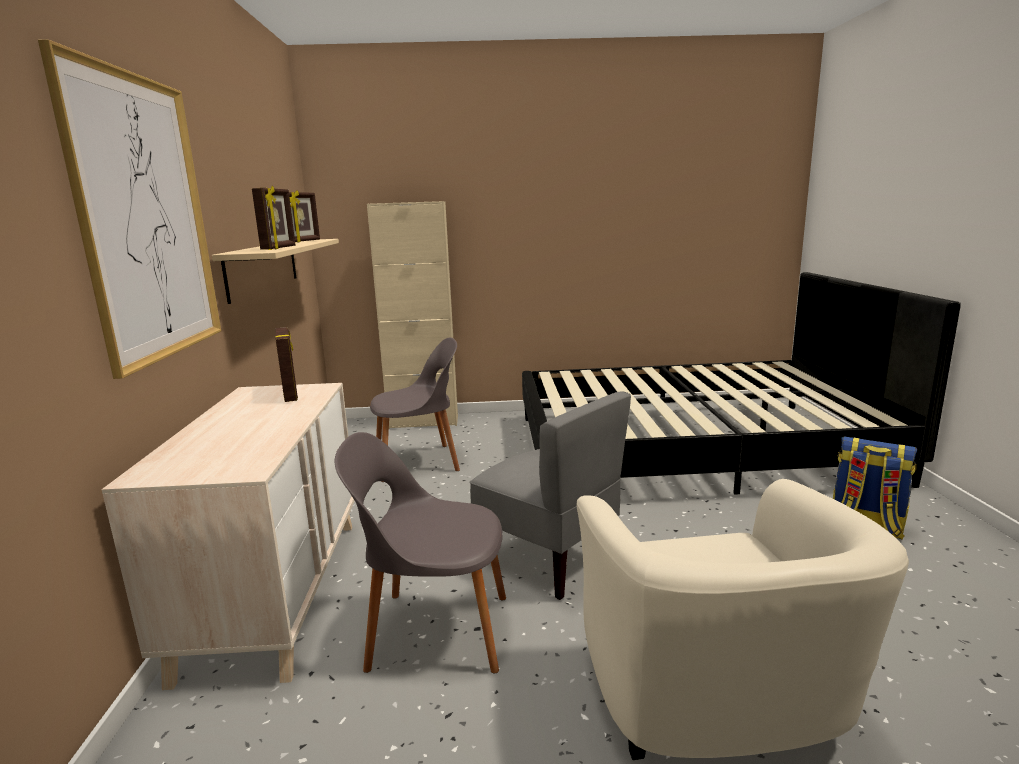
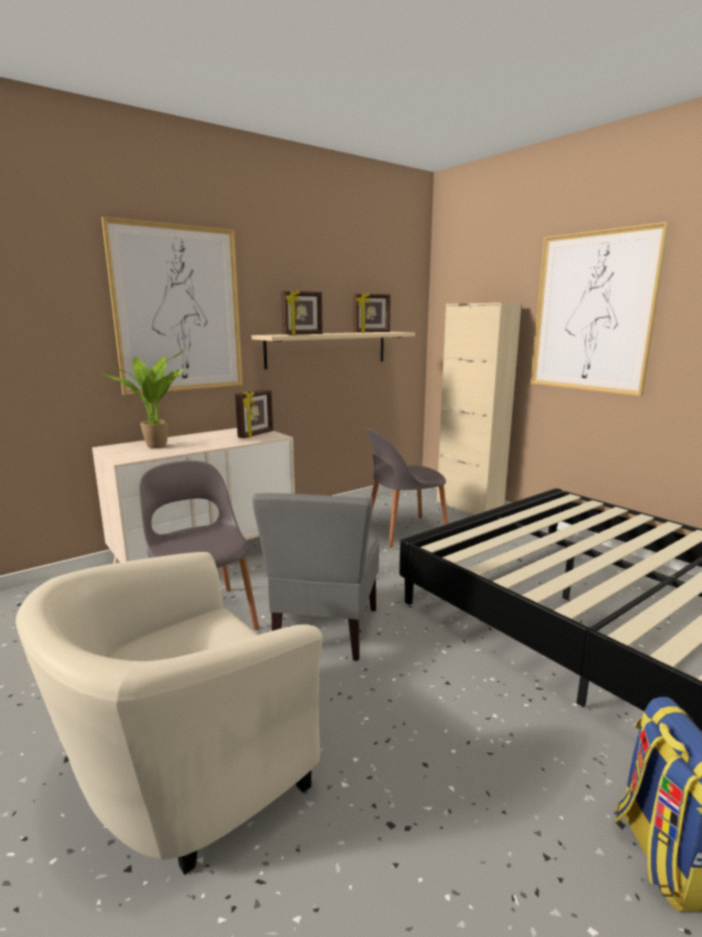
camera: 55 degrees right, 0 degrees up
grey chair [370,337,460,482] -> grey chair turned 120 degrees clockwise [365,428,448,547]
none -> potted plant [102,346,187,449]
none -> picture [531,222,669,396]

